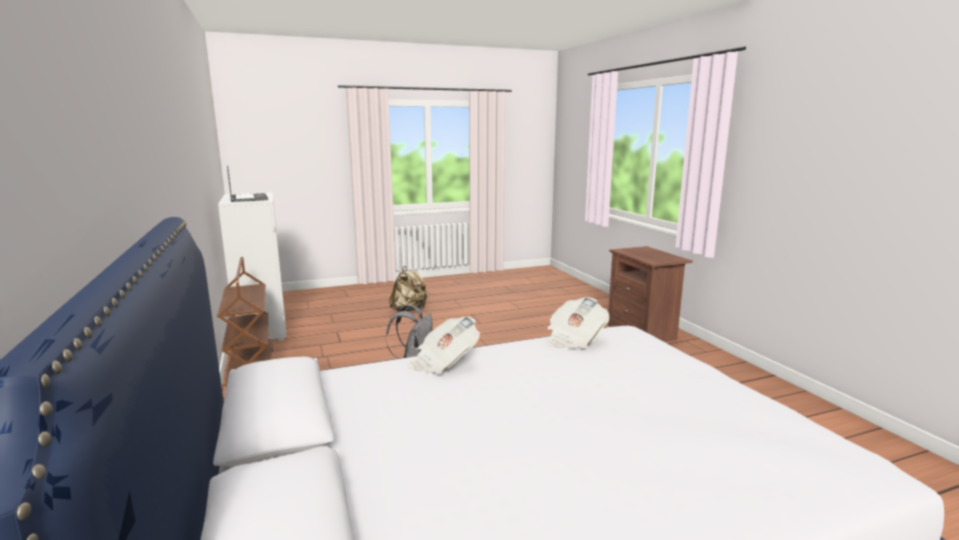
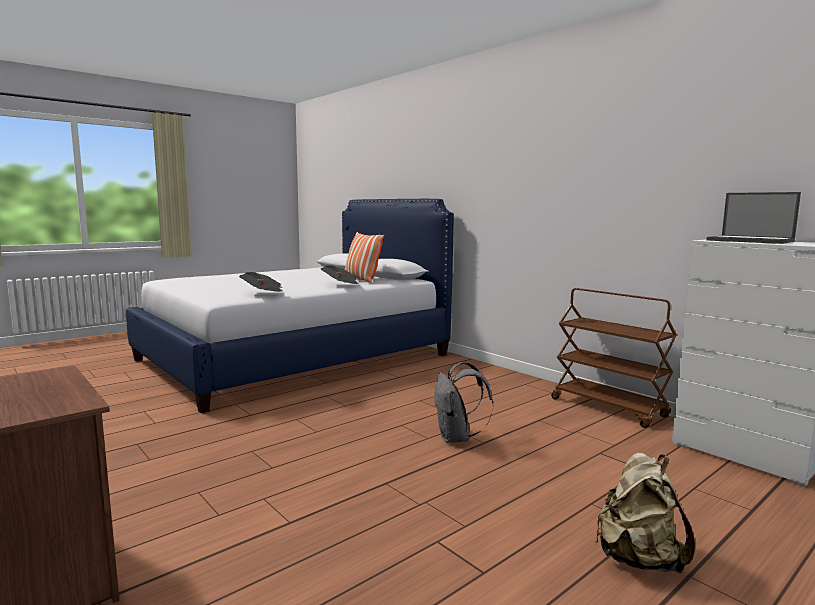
camera: 160 degrees right, 5 degrees down
none -> pillow [345,232,384,283]

